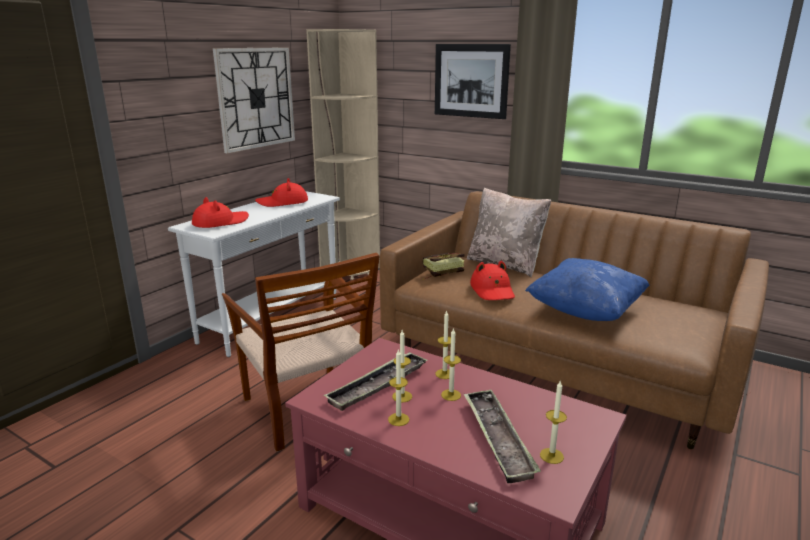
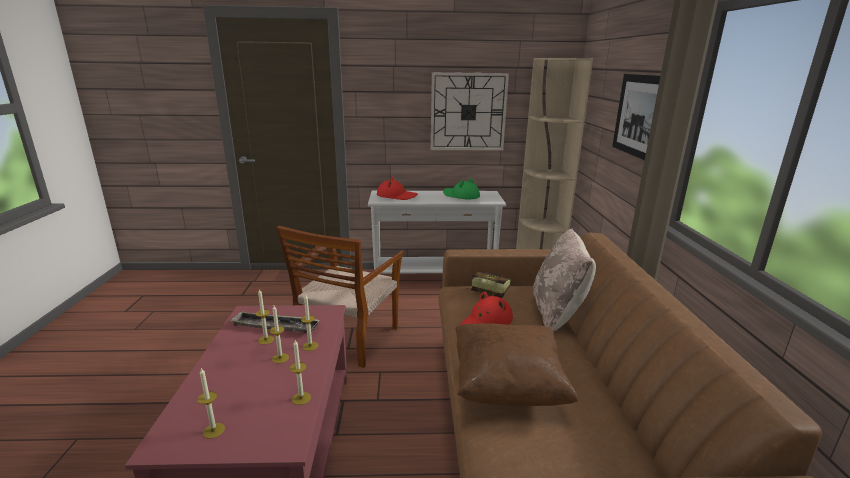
camera: 55 degrees right, 0 degrees up
red hat [255,178,308,207] -> green hat [443,178,480,199]
candle [388,349,409,426] -> candle moved to [290,340,311,405]
tray [464,390,541,483] -> none
blue pillow [525,258,649,321] -> brown pillow [455,323,578,406]

